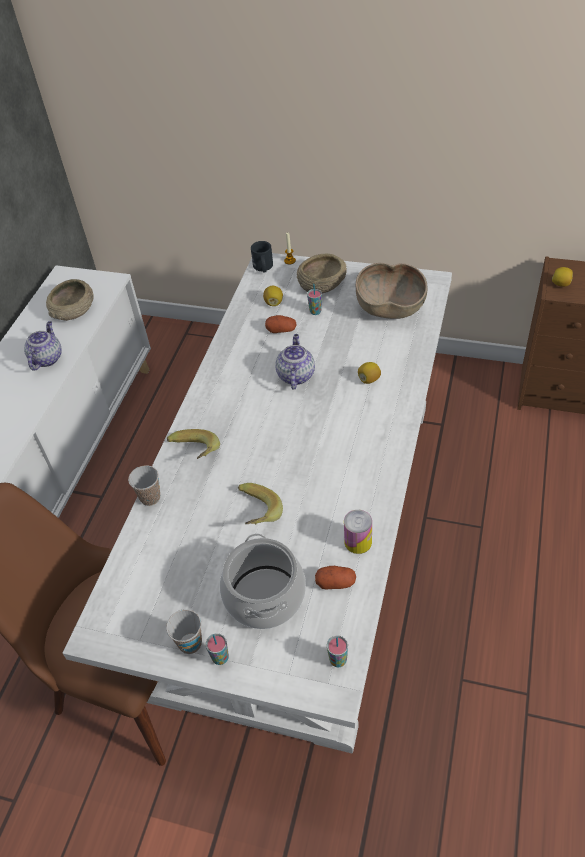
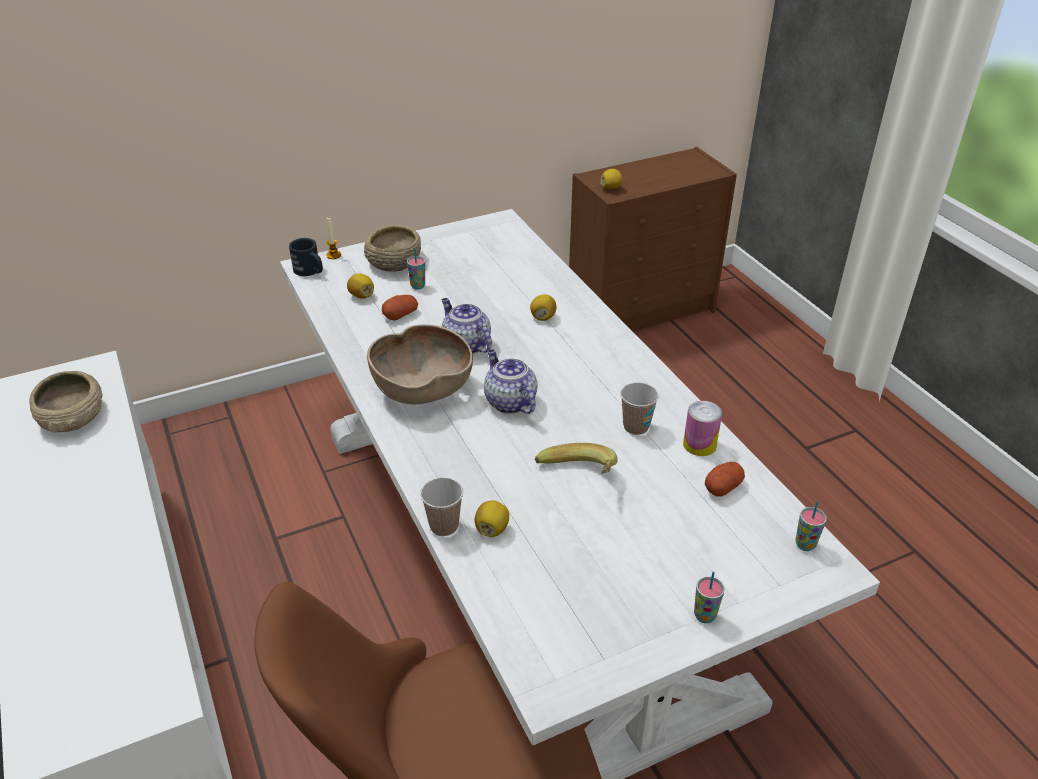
camera: 45 degrees left, 10 degrees down
teapot [24,321,62,370] -> teapot moved to [484,349,538,414]
cup [166,609,202,654] -> cup moved to [621,382,659,435]
banana [167,429,220,459] -> none
cooking pot [220,533,306,629] -> none
brown bowl [356,263,427,319] -> brown bowl moved to [367,325,473,405]
none -> lemon [475,500,509,537]

